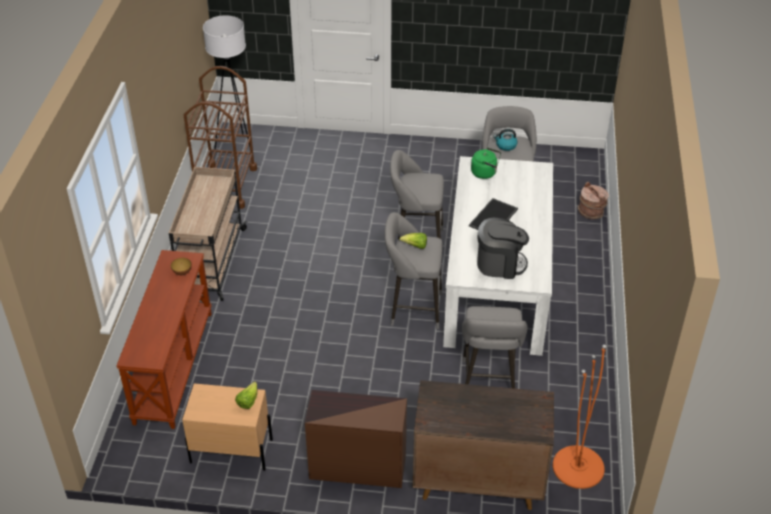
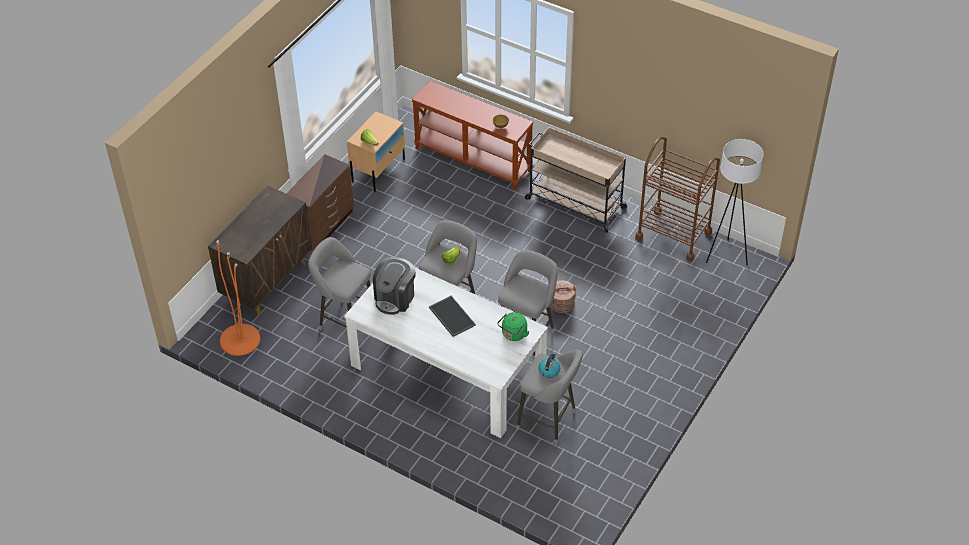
camera: 115 degrees right, 5 degrees up
brown bucket [578,182,609,219] -> brown bucket moved to [550,280,576,313]

